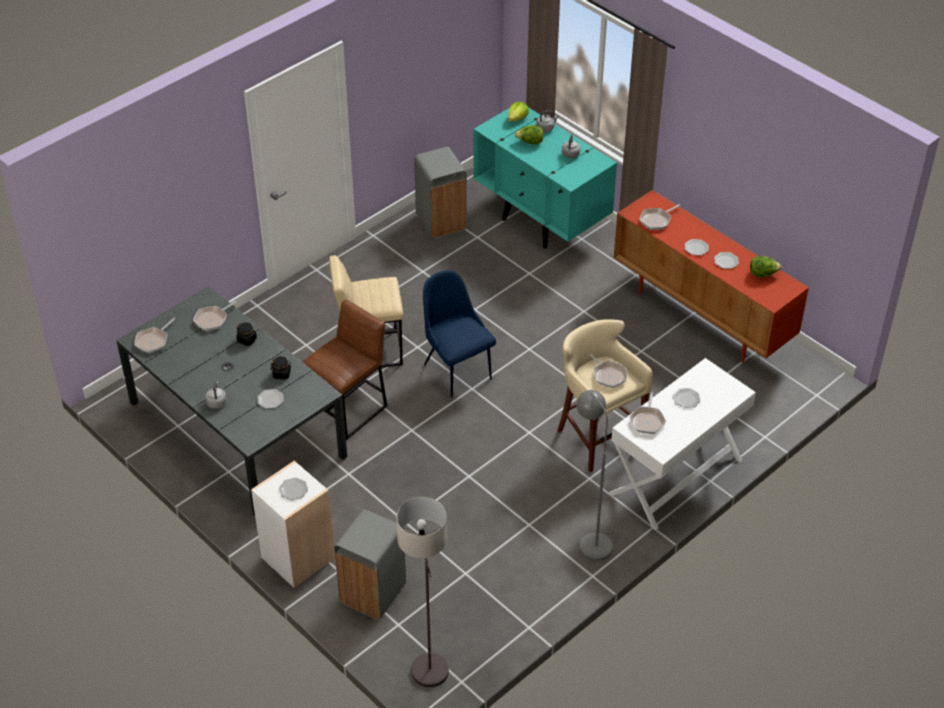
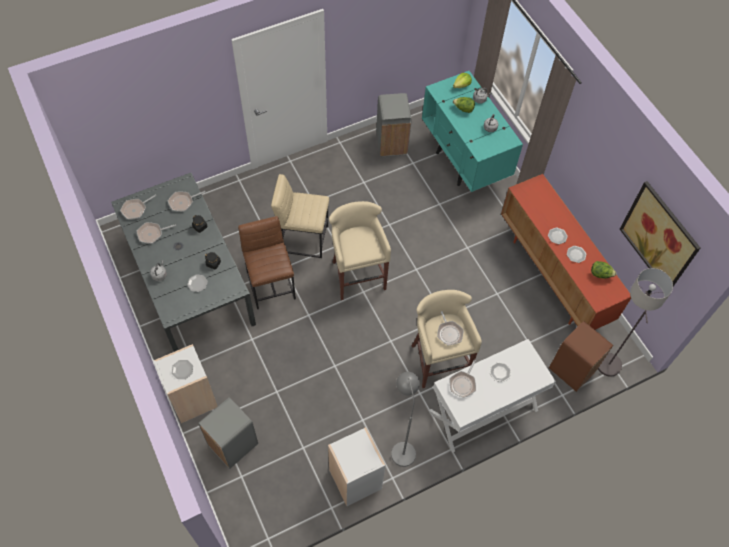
camera: 15 degrees right, 15 degrees up
brown chair [303,300,387,440] -> brown chair turned 75 degrees counterclockwise [238,216,296,309]
grey floor lamp [396,497,449,687] -> grey floor lamp moved to [598,268,673,377]
blue chair [423,270,496,398] -> beige stool [329,201,391,300]
frying pan [639,204,680,230] -> frying pan moved to [137,222,176,244]
none -> bookcase [328,427,385,506]
none -> brown trash can [549,321,613,392]
none -> picture [620,181,700,286]

